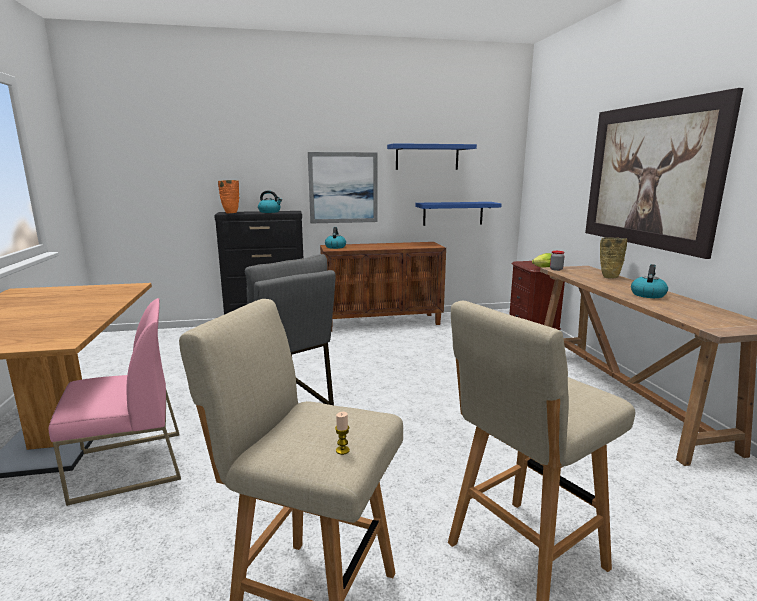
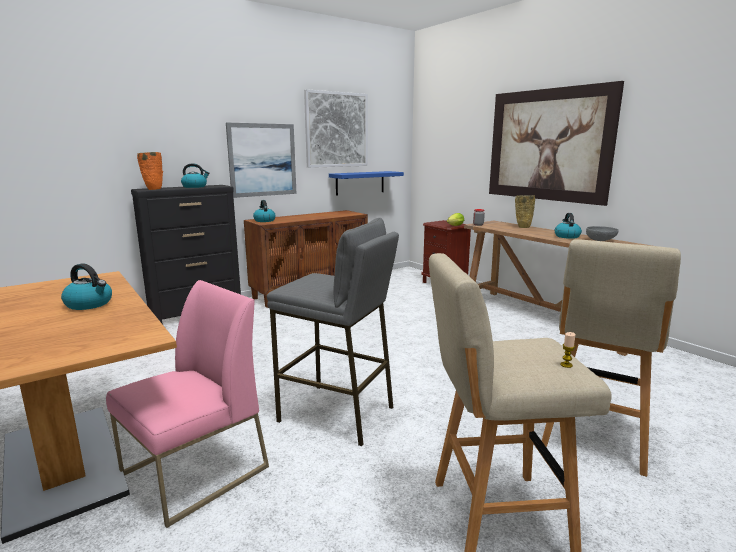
camera: 25 degrees left, 0 degrees up
blue shelf [387,143,477,170] -> picture [304,89,368,168]
none -> kettle [61,263,112,310]
none -> grey bowl [586,226,619,241]

